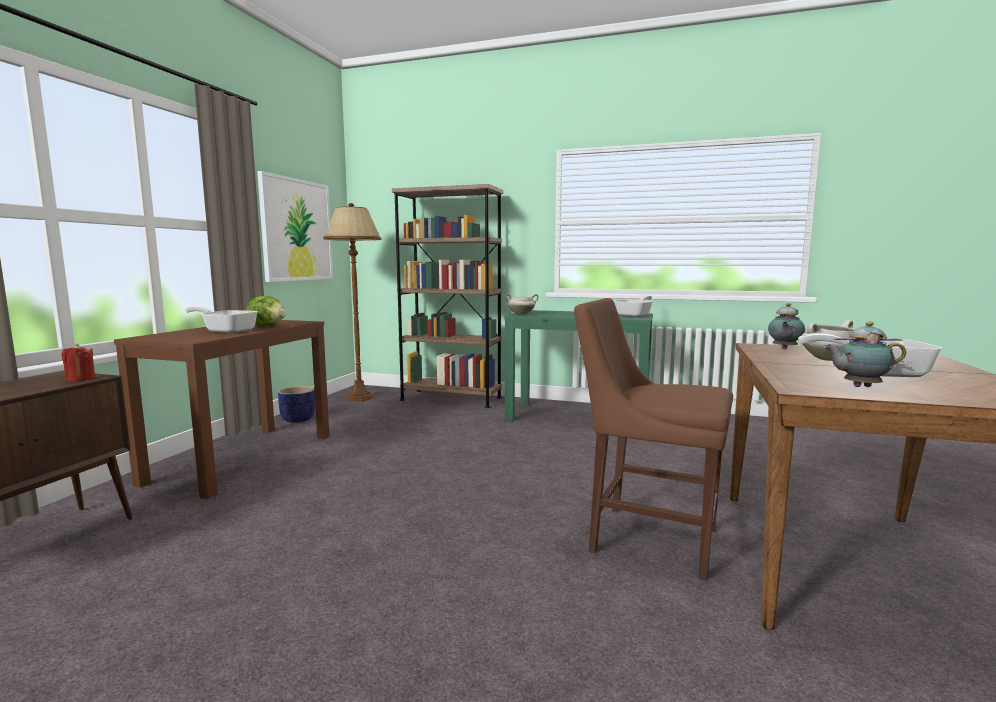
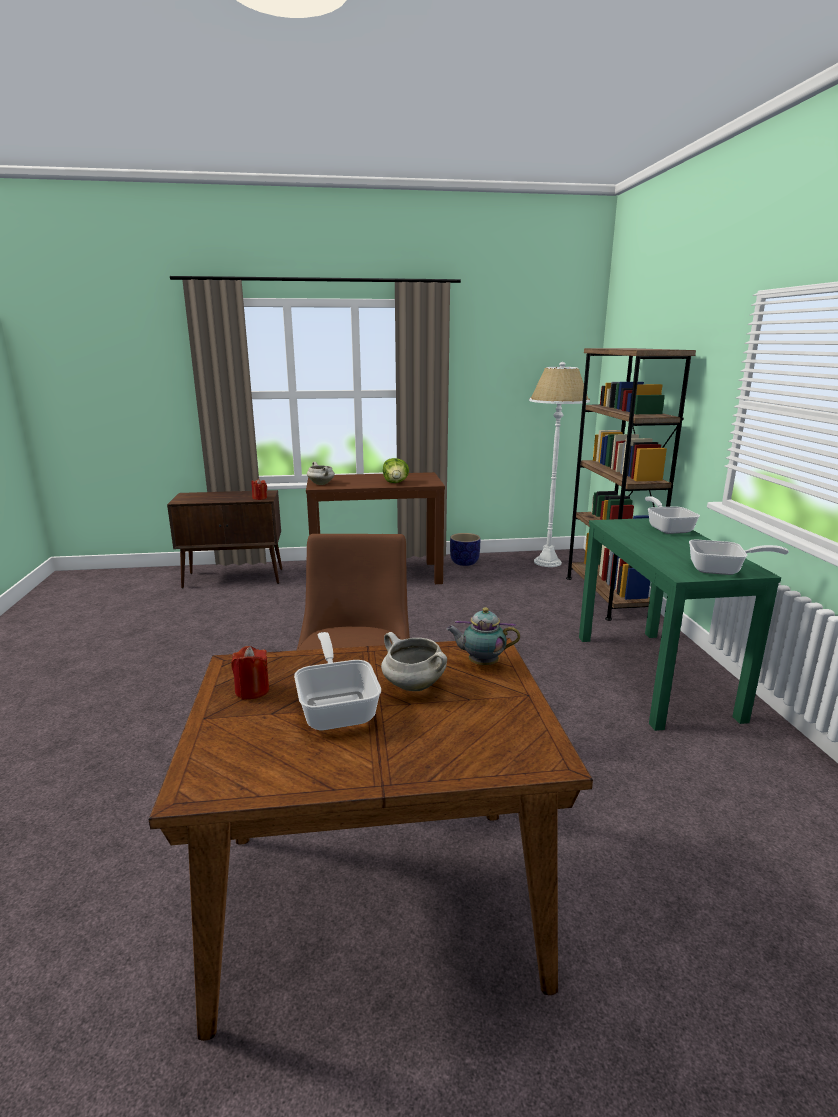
camera: 65 degrees right, 10 degrees up
frying pan [185,306,258,333] -> frying pan moved to [645,496,700,534]
picture [257,171,333,282] -> none
brown floor lamp [323,203,382,401] -> white floor lamp [529,362,590,567]
white cooking pot [505,294,538,315] -> white cooking pot moved to [307,462,335,485]
teapot [823,322,906,387] -> red candle [231,646,269,700]

